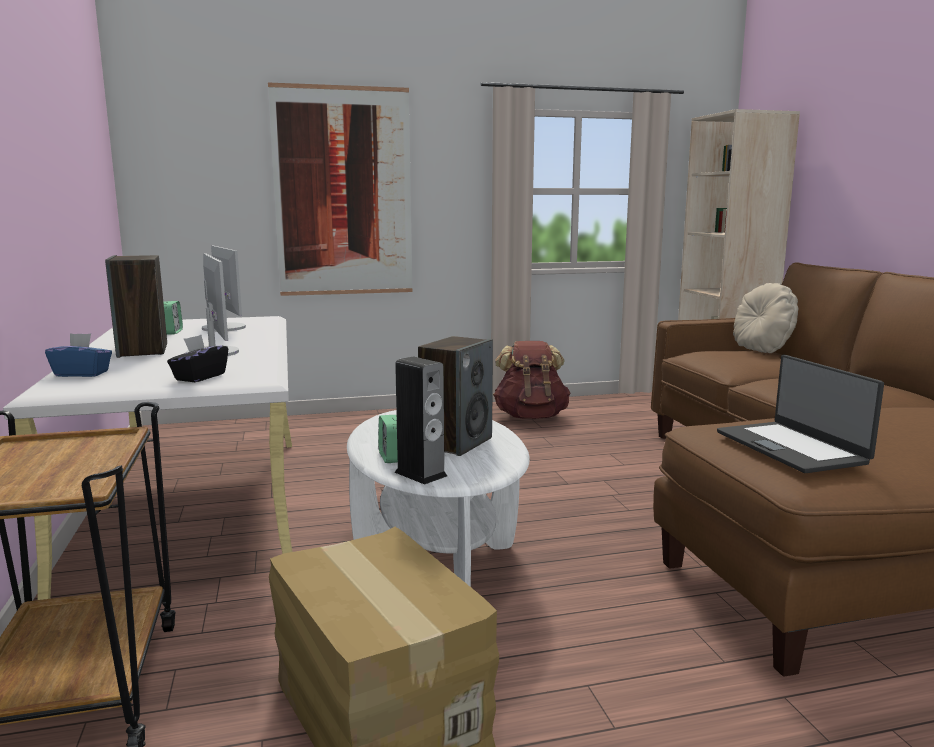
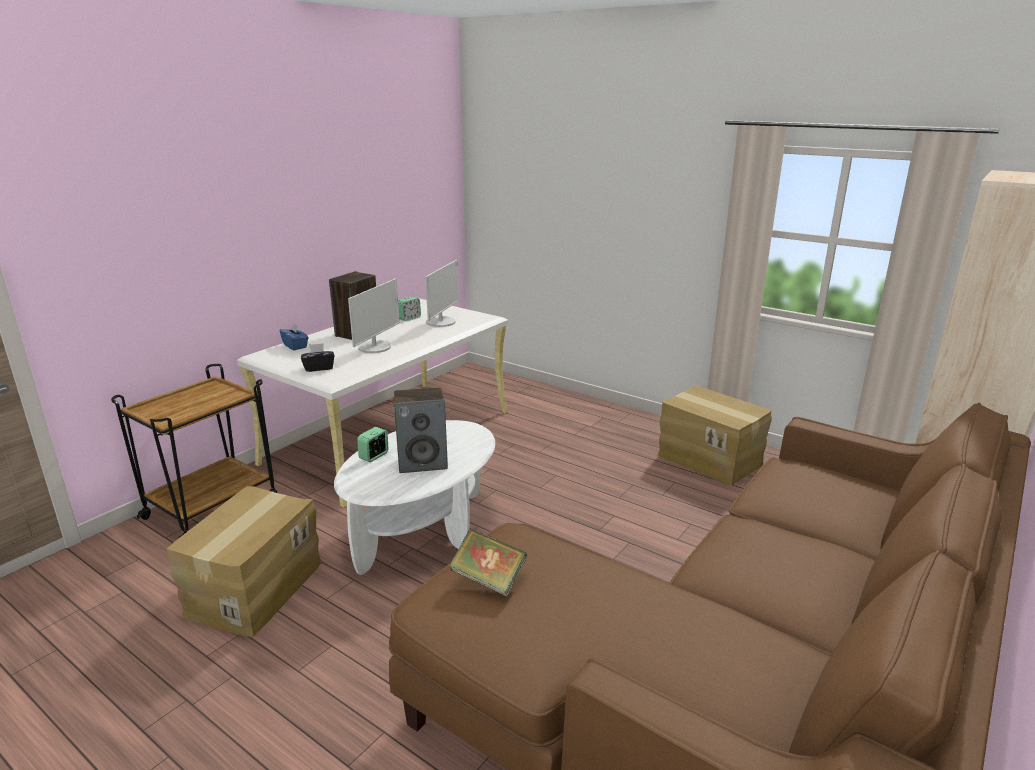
camera: 50 degrees right, 10 degrees up
picture [268,83,412,296] -> none
speaker [395,356,447,485] -> none
brown backpack [493,341,570,419] -> cardboard box [658,386,772,486]
laptop [717,355,884,473] -> book [449,528,527,596]
beige pillow [733,283,799,353] -> none

